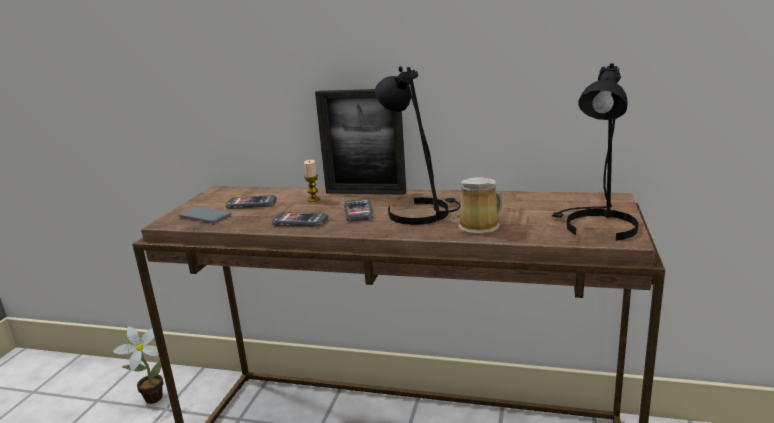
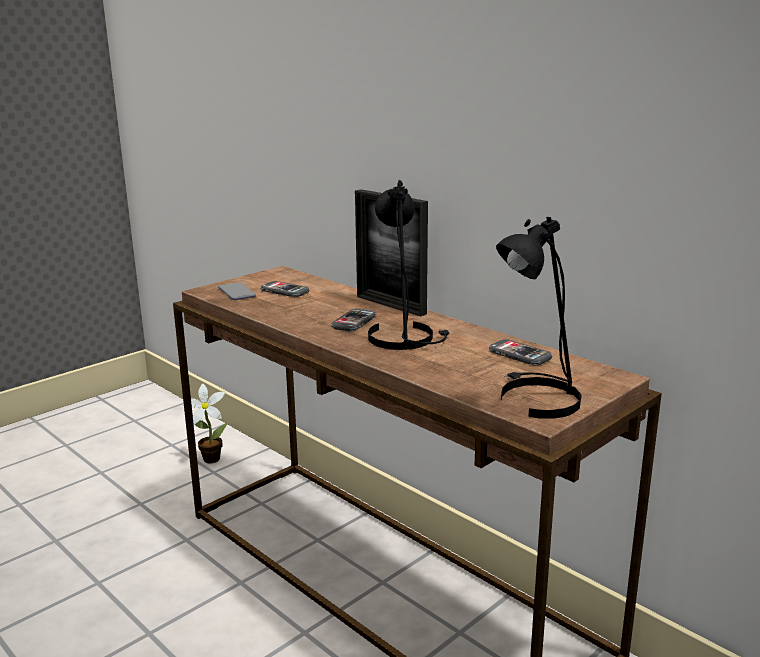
camera: 30 degrees right, 0 degrees up
phone [272,212,328,227] -> phone moved to [489,339,552,365]
candle [304,160,320,202] -> none
mug [458,177,503,235] -> none

